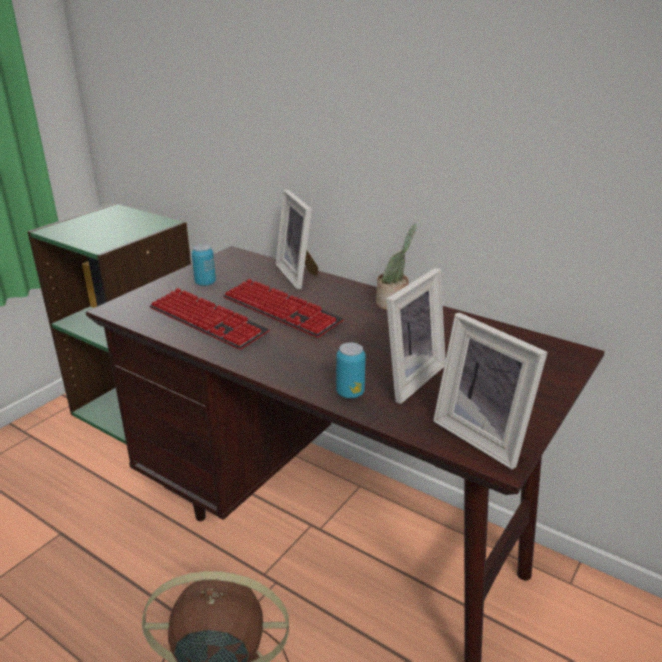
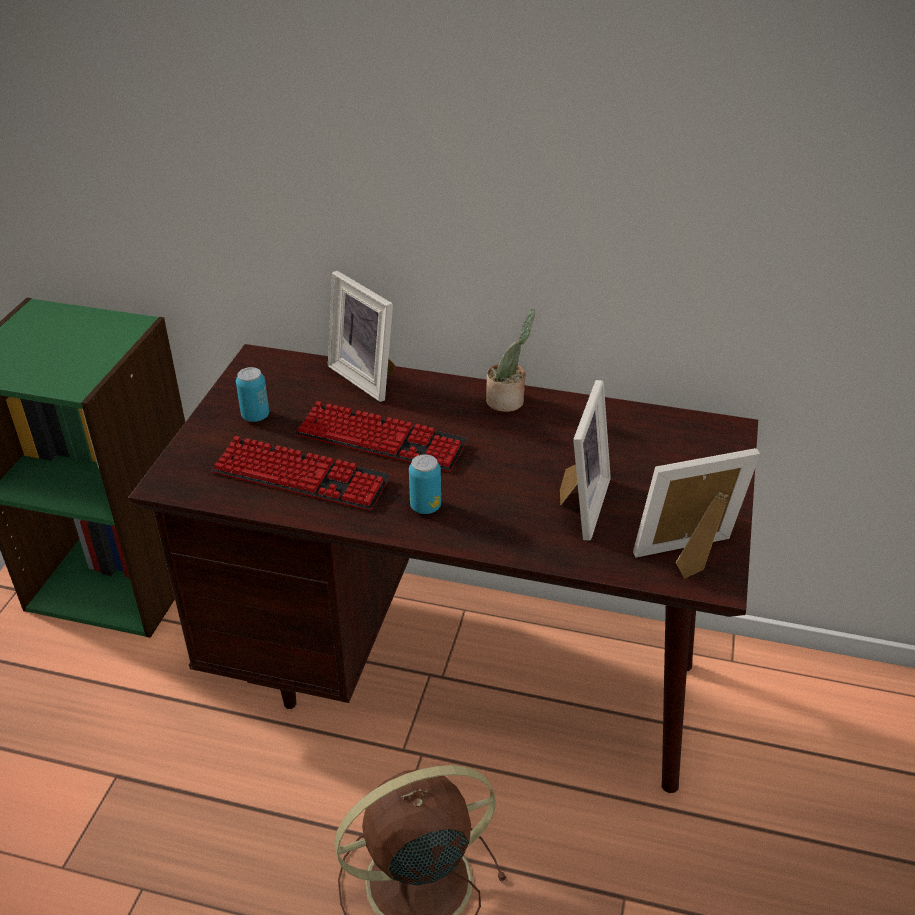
camera: 20 degrees left, 10 degrees up
can [336,342,366,398] -> can moved to [409,454,441,514]
picture frame [433,312,548,469] -> picture frame turned 135 degrees clockwise [633,448,760,579]

